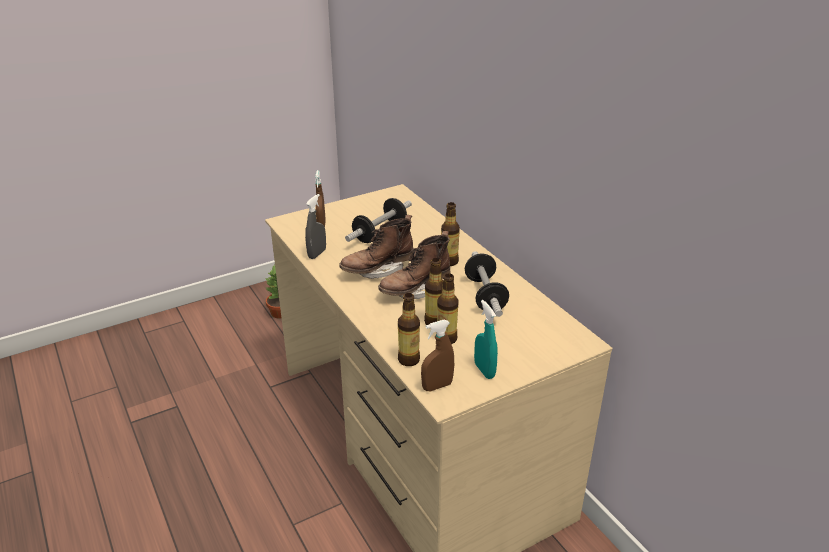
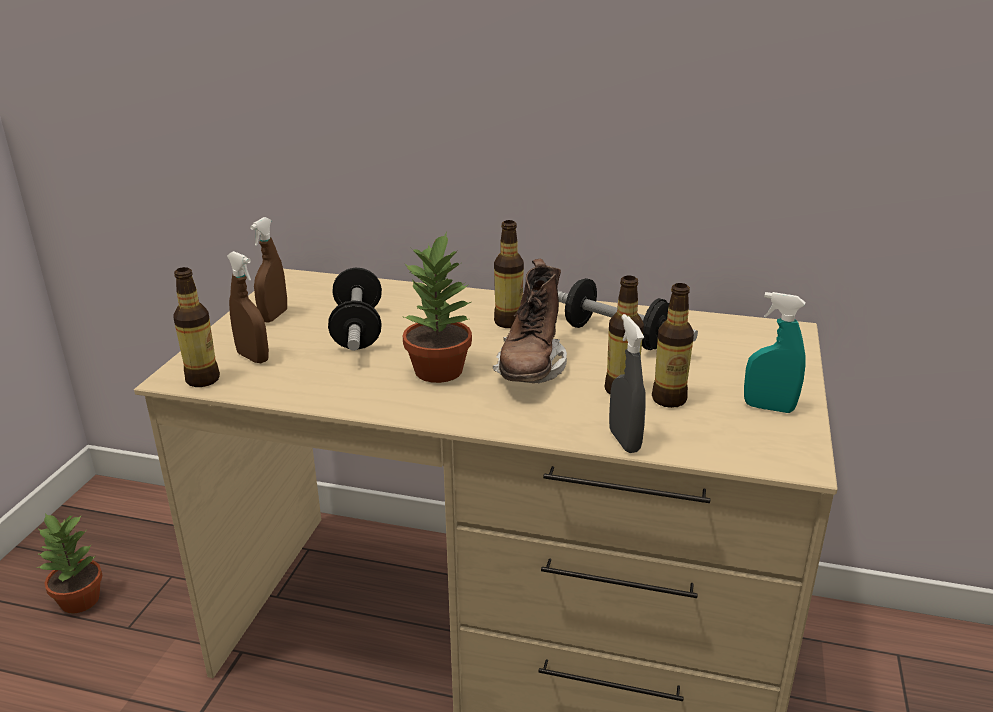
camera: 45 degrees left, 5 degrees down
grey spray bottle [305,194,326,259] -> grey spray bottle moved to [609,314,646,453]
brown boot [339,215,413,279] -> potted plant [402,232,472,383]
bottle [398,293,420,366] -> bottle moved to [173,267,220,387]
brown spray bottle [421,320,454,391] -> brown spray bottle moved to [250,217,287,323]

